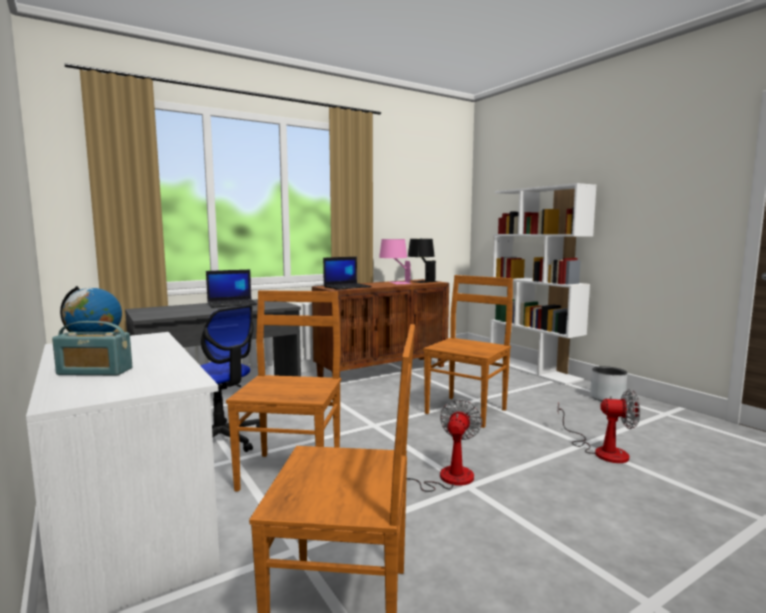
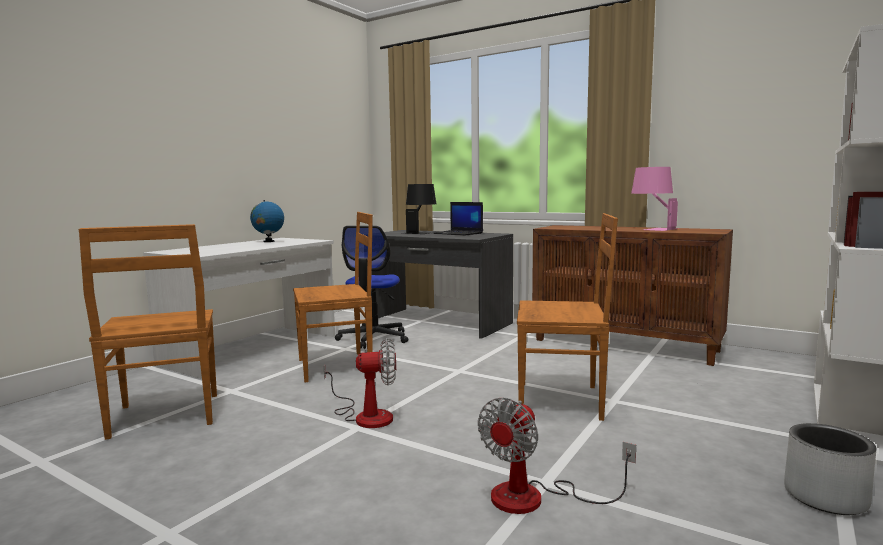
camera: 65 degrees right, 0 degrees up
radio [52,321,132,375] -> none
laptop [323,257,372,290] -> none
black table lamp [408,239,439,283] -> black table lamp moved to [402,184,436,234]
fan [558,389,640,463] -> fan turned 45 degrees clockwise [478,398,636,514]

